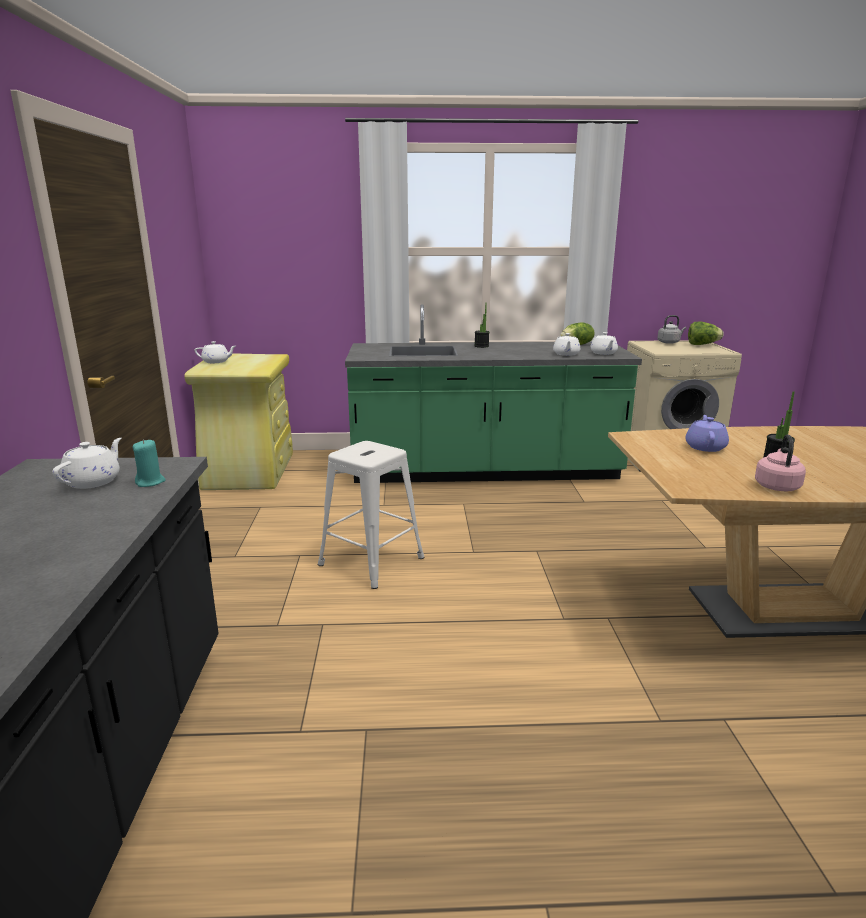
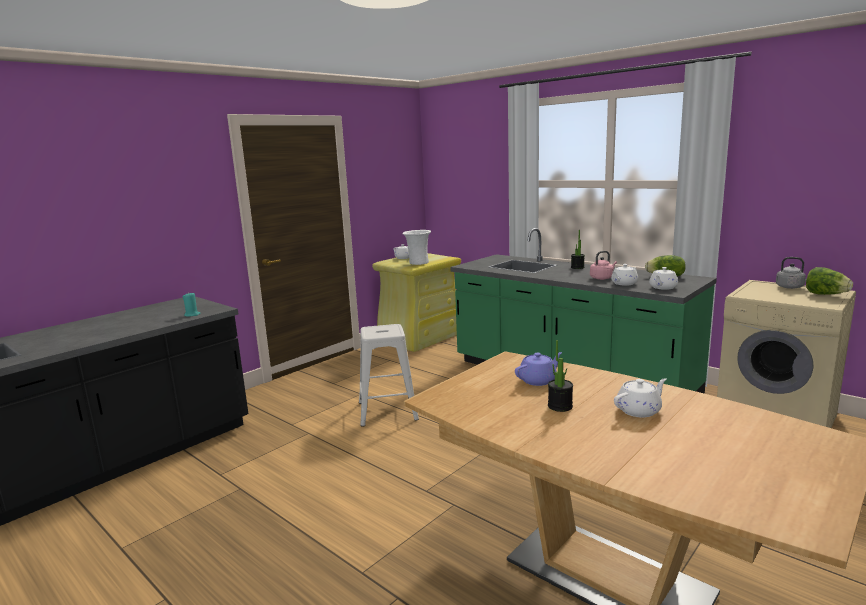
camera: 45 degrees right, 5 degrees down
white teapot [52,438,121,489] -> white teapot moved to [614,378,667,417]
pink kettle [755,434,806,491] -> pink kettle moved to [590,251,617,280]
none -> white vase [402,230,431,265]

